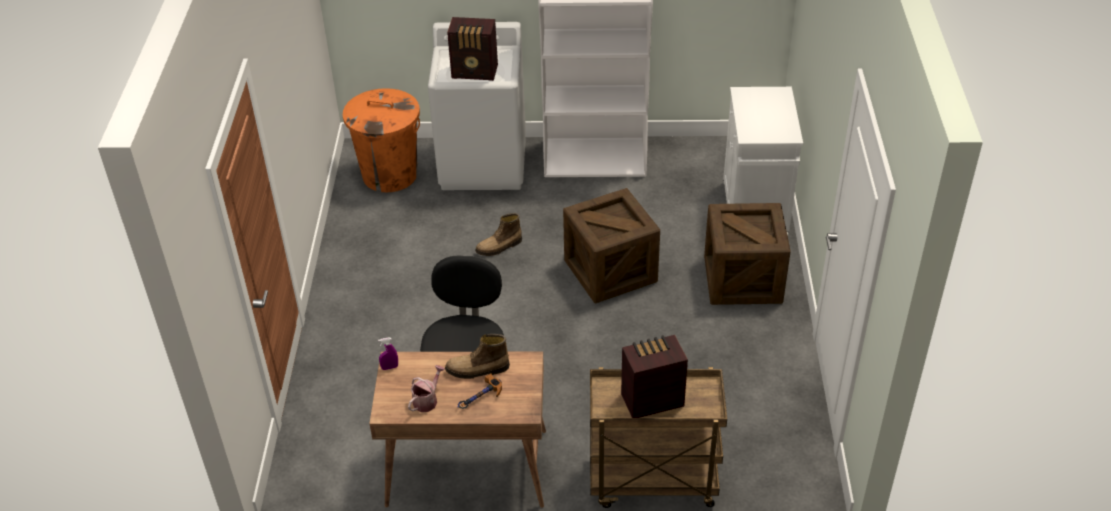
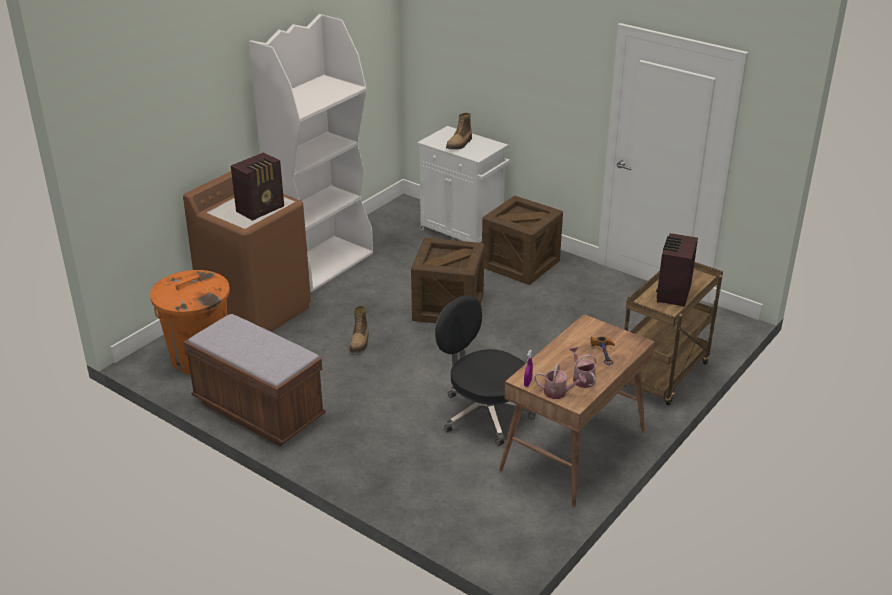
camera: 55 degrees left, 10 degrees down
white washing machine [428,22,526,190] -> brown washing machine [183,171,311,332]
boot [445,334,510,379] -> boot moved to [446,113,472,150]
none -> brown bench [183,314,326,446]
none -> watering can [534,364,586,399]

